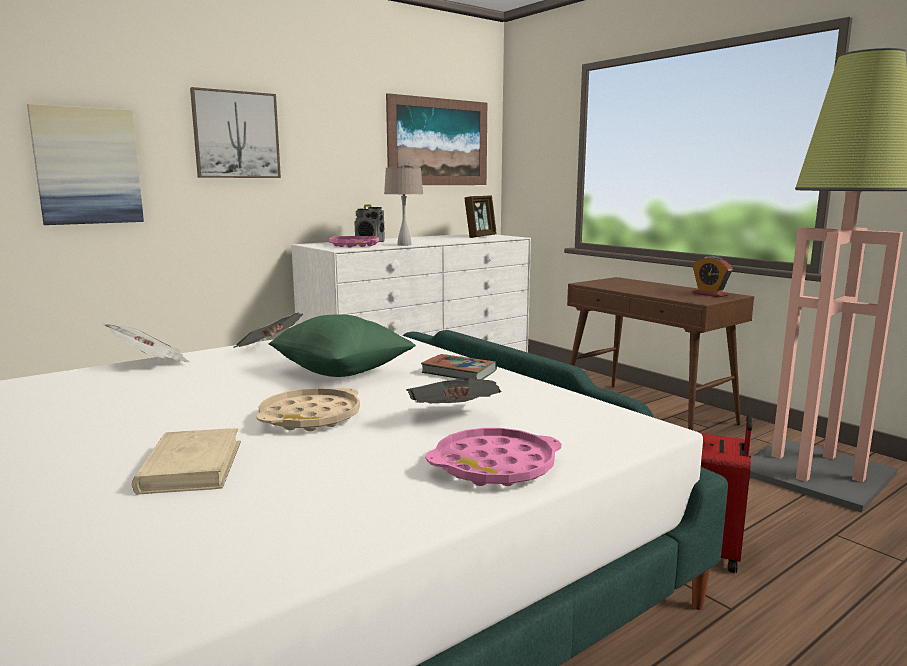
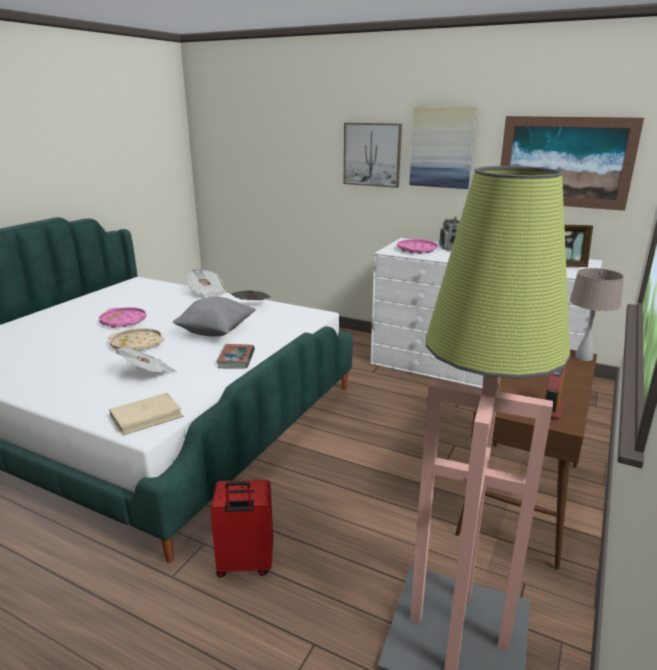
camera: 65 degrees right, 10 degrees up
picture [27,104,144,225] -> picture moved to [409,107,476,189]
beige book [132,428,241,495] -> beige book moved to [109,393,184,436]
green pillow [268,315,416,377] -> grey pillow [173,297,256,337]
beige table lamp [384,166,423,246] -> beige table lamp moved to [570,268,624,361]
pink tray [426,428,561,486] -> pink tray moved to [99,307,147,328]

